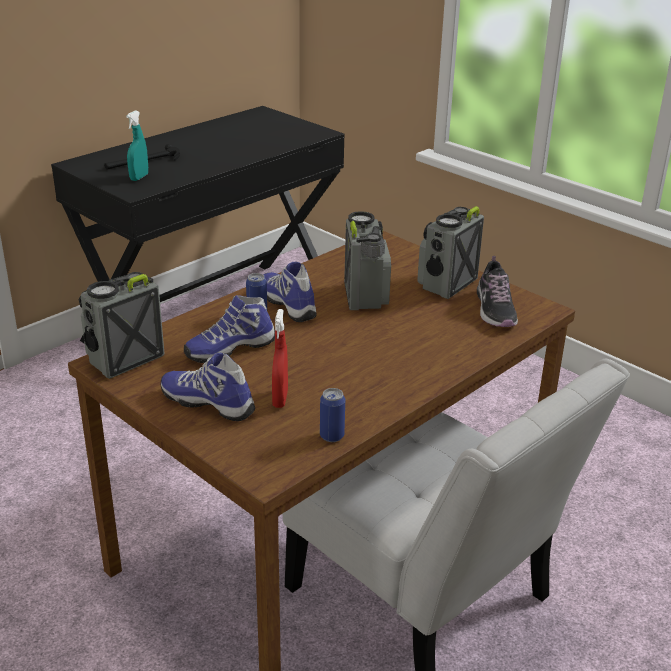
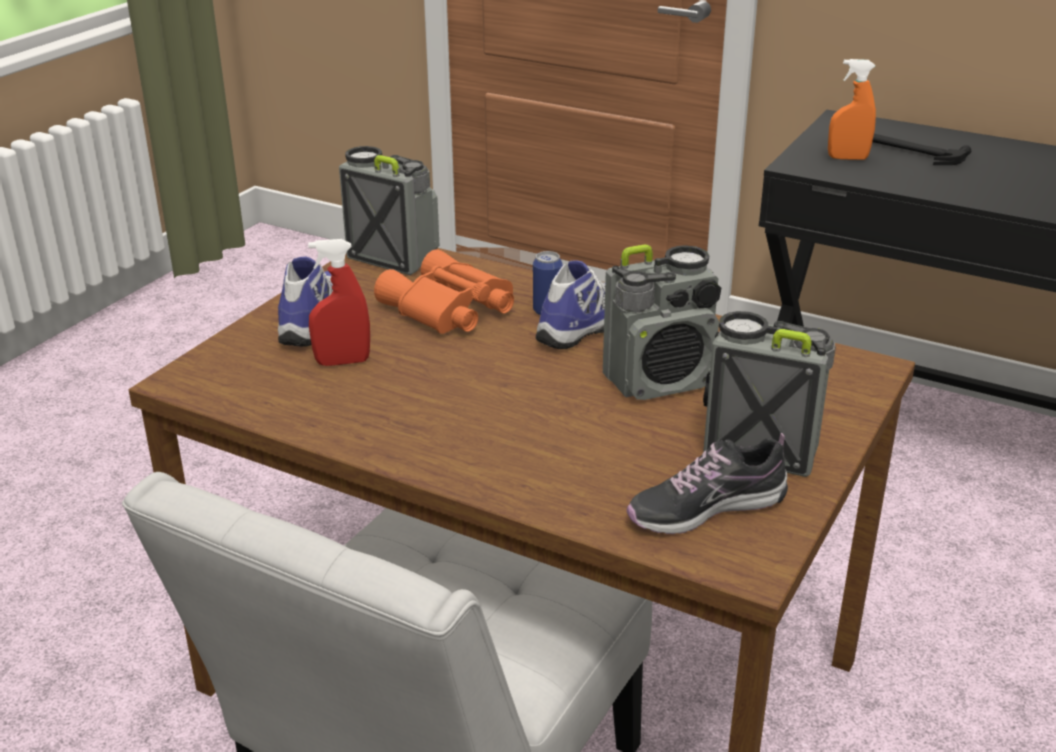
camera: 75 degrees right, 0 degrees up
turquoise spray bottle [126,110,148,181] -> orange spray bottle [828,59,876,160]
shoe [184,295,275,363] -> orange binoculars [374,249,514,334]
can [320,388,345,442] -> none

